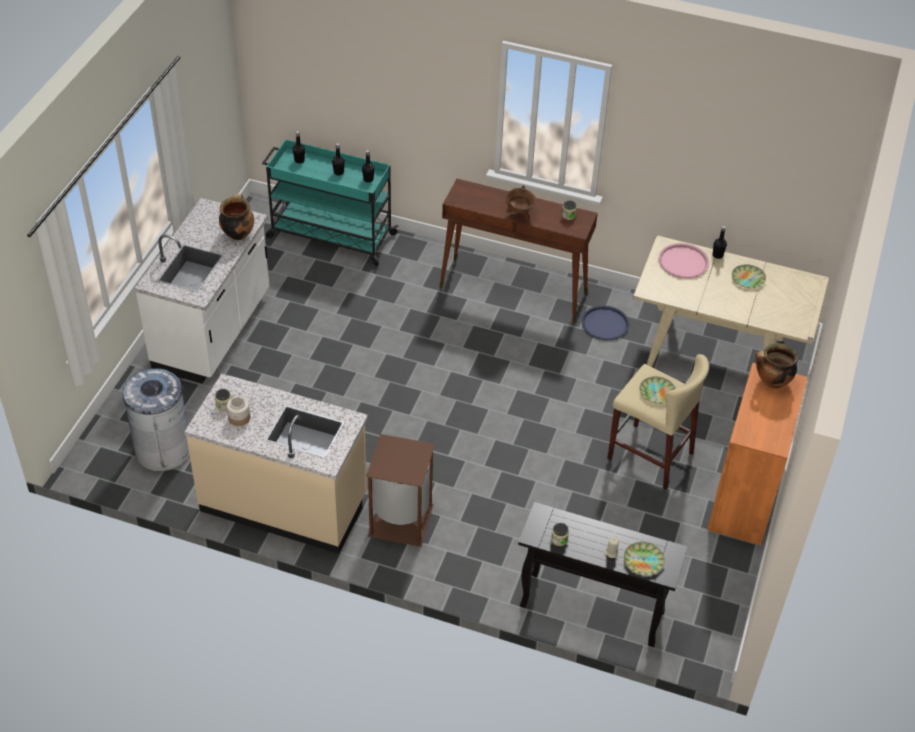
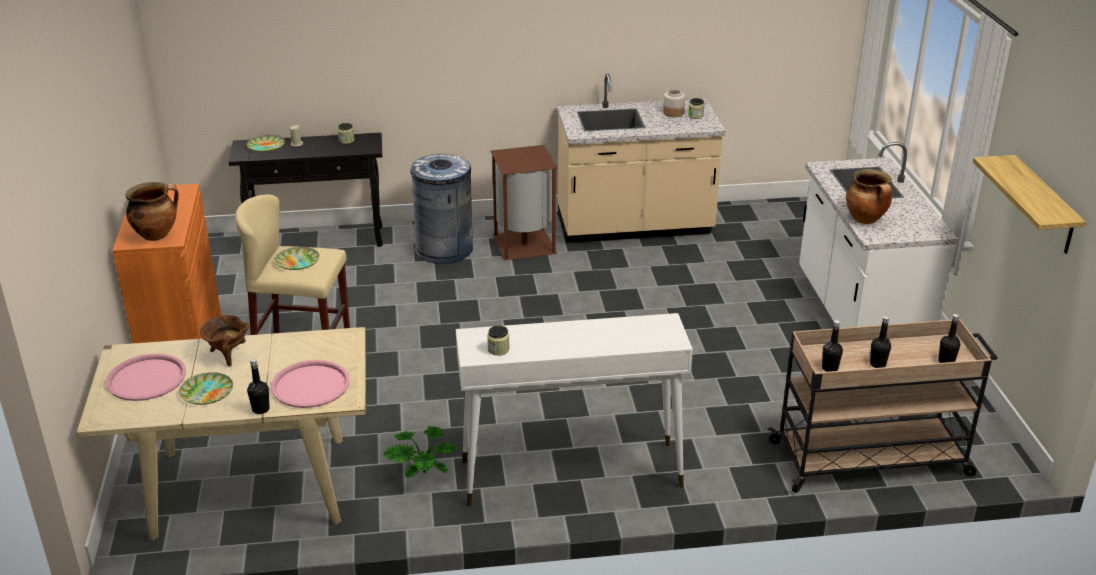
camera: 155 degrees right, 15 degrees down
grey trash can [122,368,190,471] -> grey trash can moved to [410,154,473,264]
turquoise cart [262,139,399,266] -> beige cart [768,319,997,493]
brown console table [440,179,598,323] -> white console table [456,313,693,506]
brown cooking pot [504,185,536,221] -> brown cooking pot moved to [200,315,249,367]
blue tray [582,306,629,340] -> potted plant [383,426,456,478]
none -> pink tray [106,354,186,401]
none -> shelf [973,155,1086,254]

